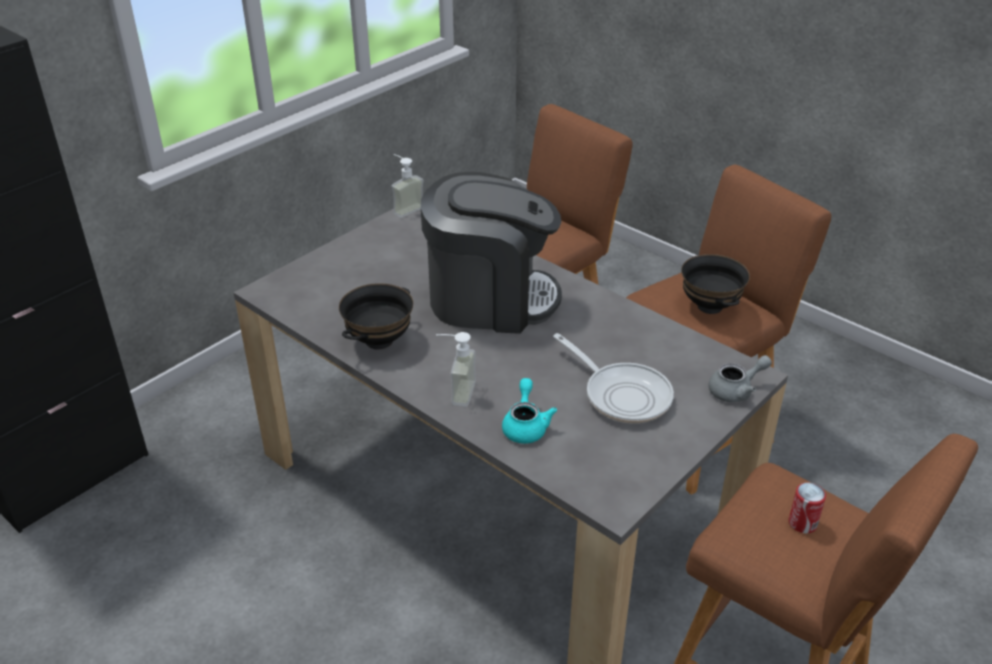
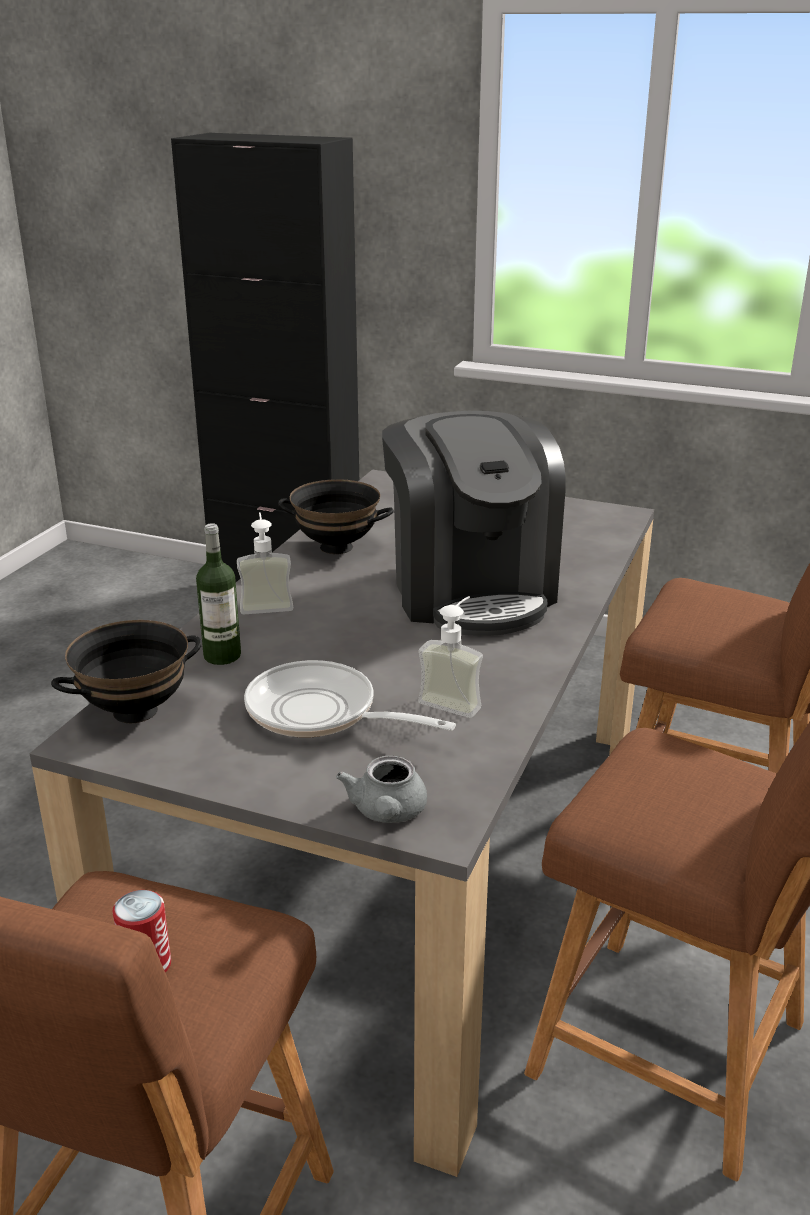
camera: 70 degrees right, 10 degrees down
soap dispenser [391,154,424,218] -> soap dispenser moved to [418,596,483,718]
turquoise teapot [502,378,557,444] -> bottle [196,523,241,665]
frying pan [553,333,674,423] -> frying pan turned 90 degrees clockwise [244,660,456,737]
black bowl [681,254,750,314] -> black bowl moved to [51,620,202,723]
grey teapot [708,355,772,402] -> grey teapot turned 45 degrees clockwise [336,756,427,823]

